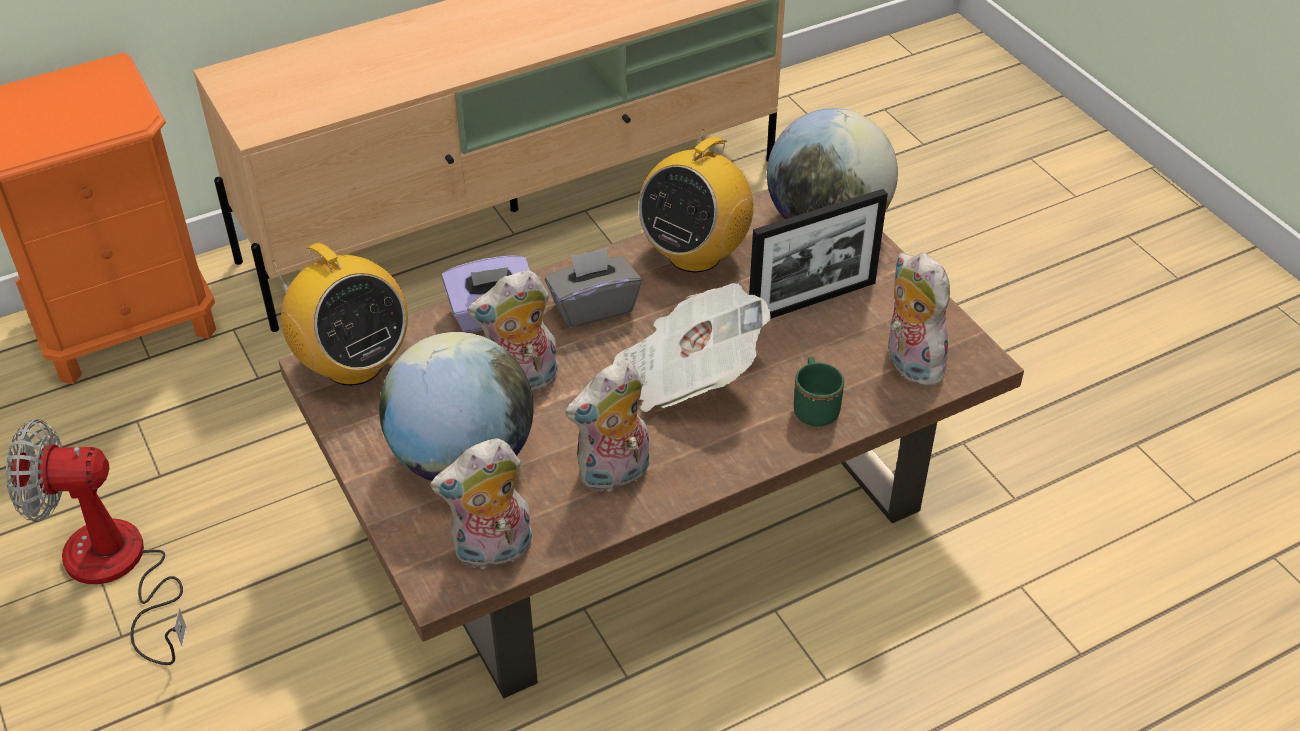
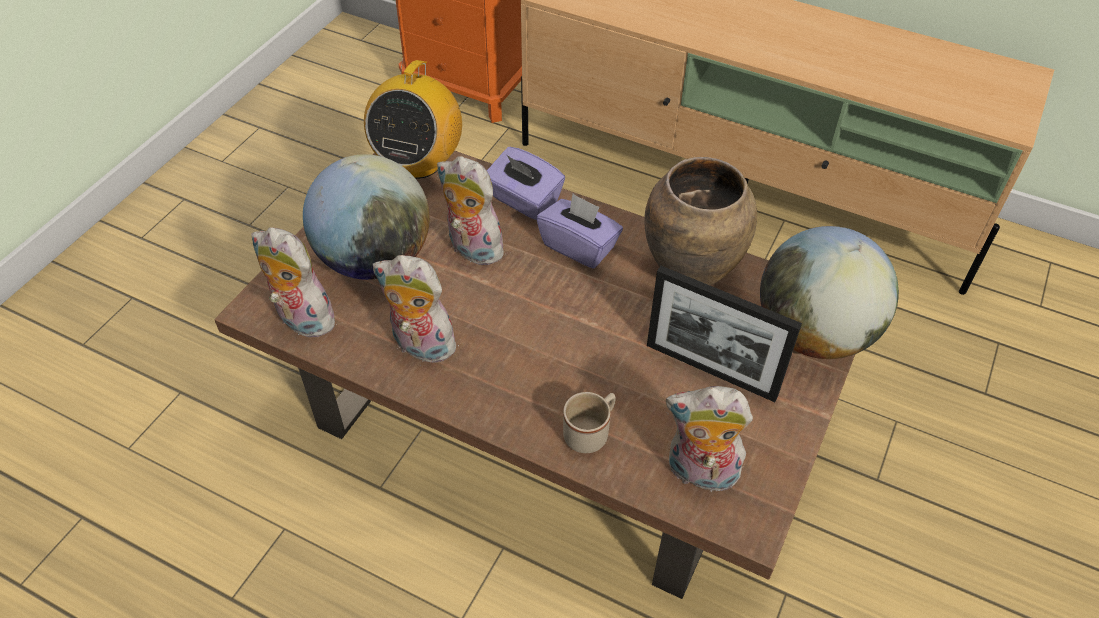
camera: 55 degrees right, 5 degrees up
fan [6,419,187,665] -> none
grey tissue box [545,248,642,328] -> purple tissue box [537,193,623,269]
newspaper [613,283,771,412] -> none
radio [638,129,753,273] -> brown vase [644,157,757,285]
green mug [794,357,844,426] -> beige mug [563,392,616,453]
plush toy [889,252,951,386] -> plush toy turned 105 degrees counterclockwise [666,386,753,492]

